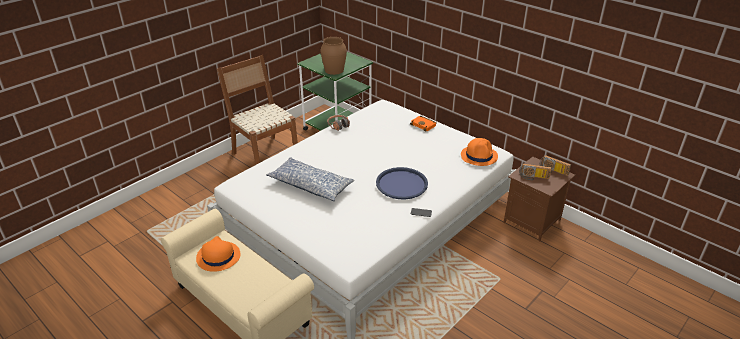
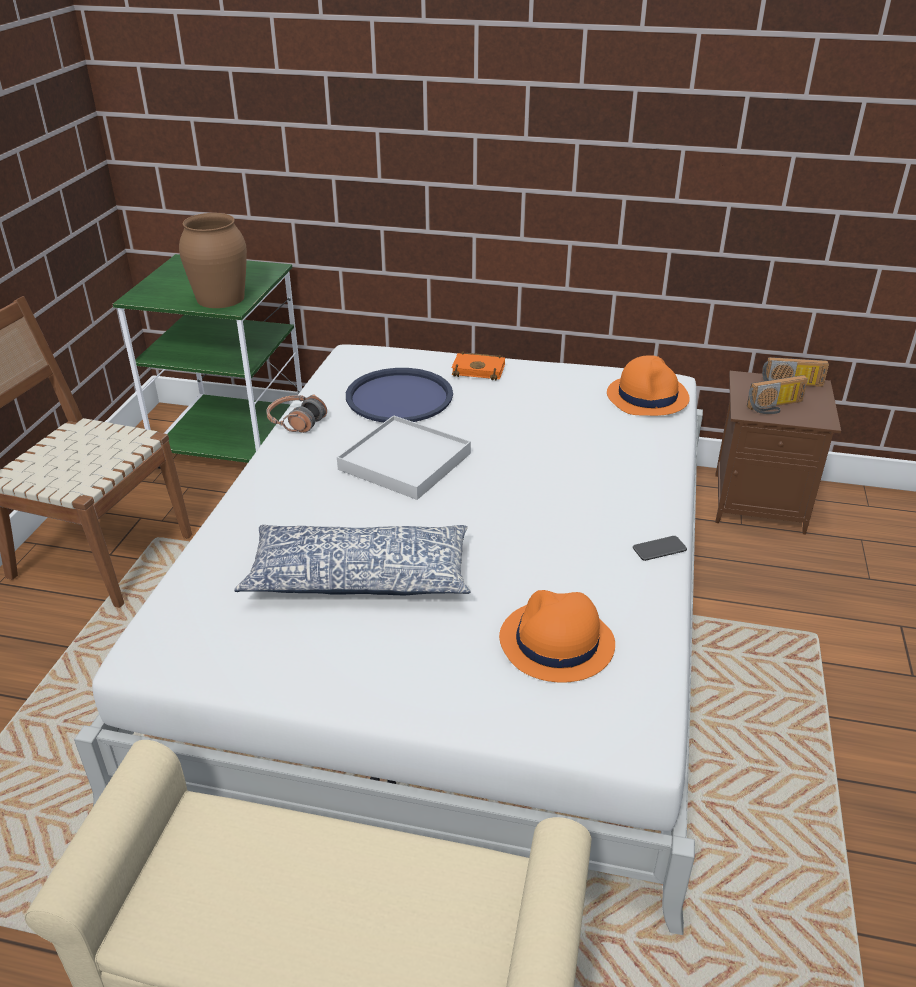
camera: 30 degrees left, 0 degrees up
orange hat [196,236,240,272] -> orange hat moved to [499,590,615,683]
blue tray [376,167,428,199] -> blue tray moved to [346,368,453,422]
none -> white tray [337,415,471,500]

